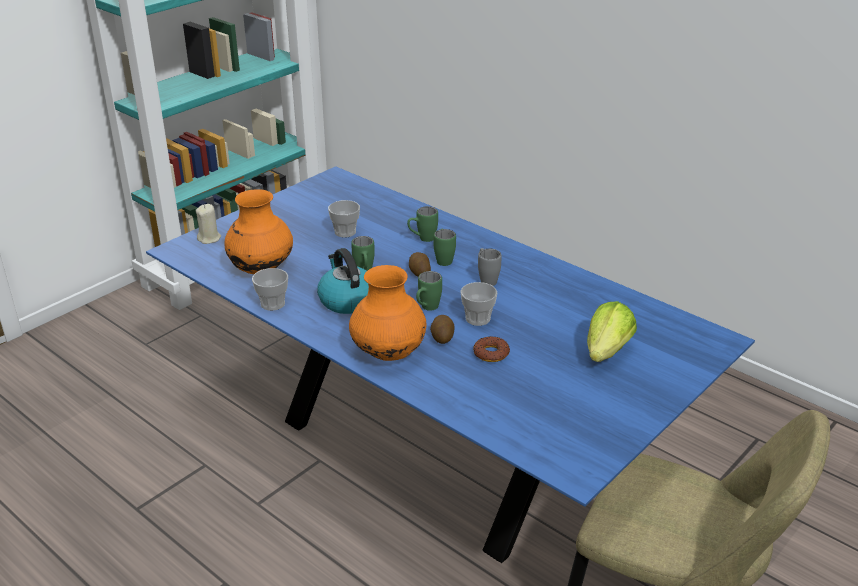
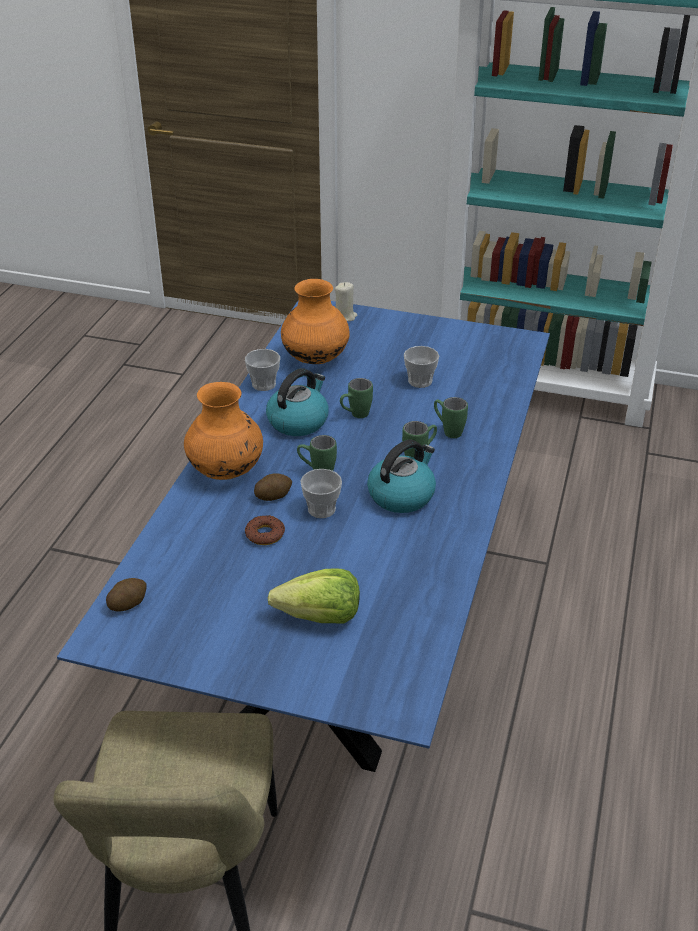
camera: 65 degrees right, 5 degrees up
potato [409,252,431,277] -> potato moved to [106,578,147,612]
grey mug [478,248,502,286] -> kettle [367,439,436,513]

